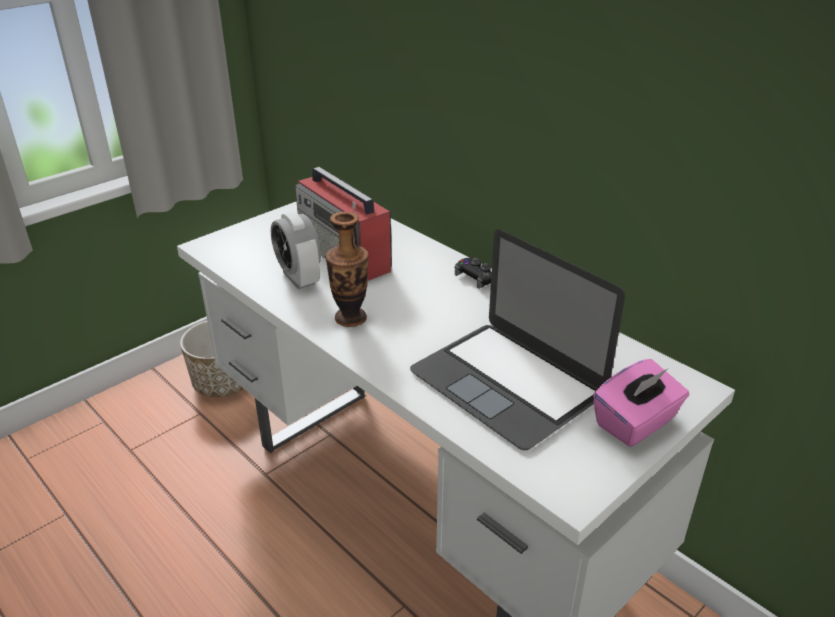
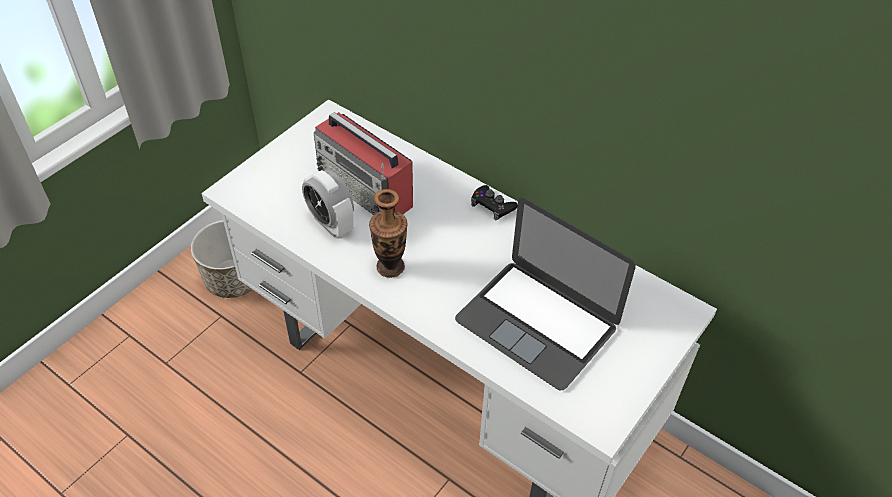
camera: 10 degrees left, 15 degrees up
pink tissue box [593,359,689,447] -> none

